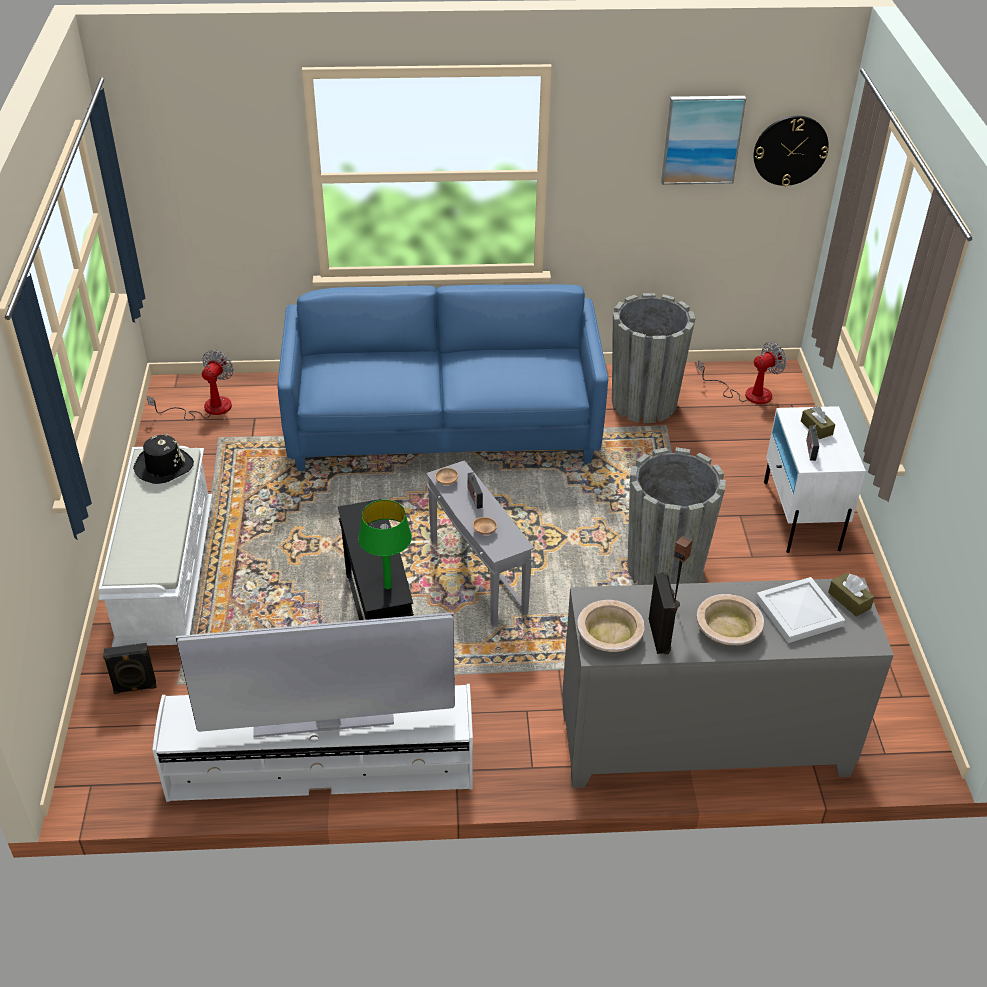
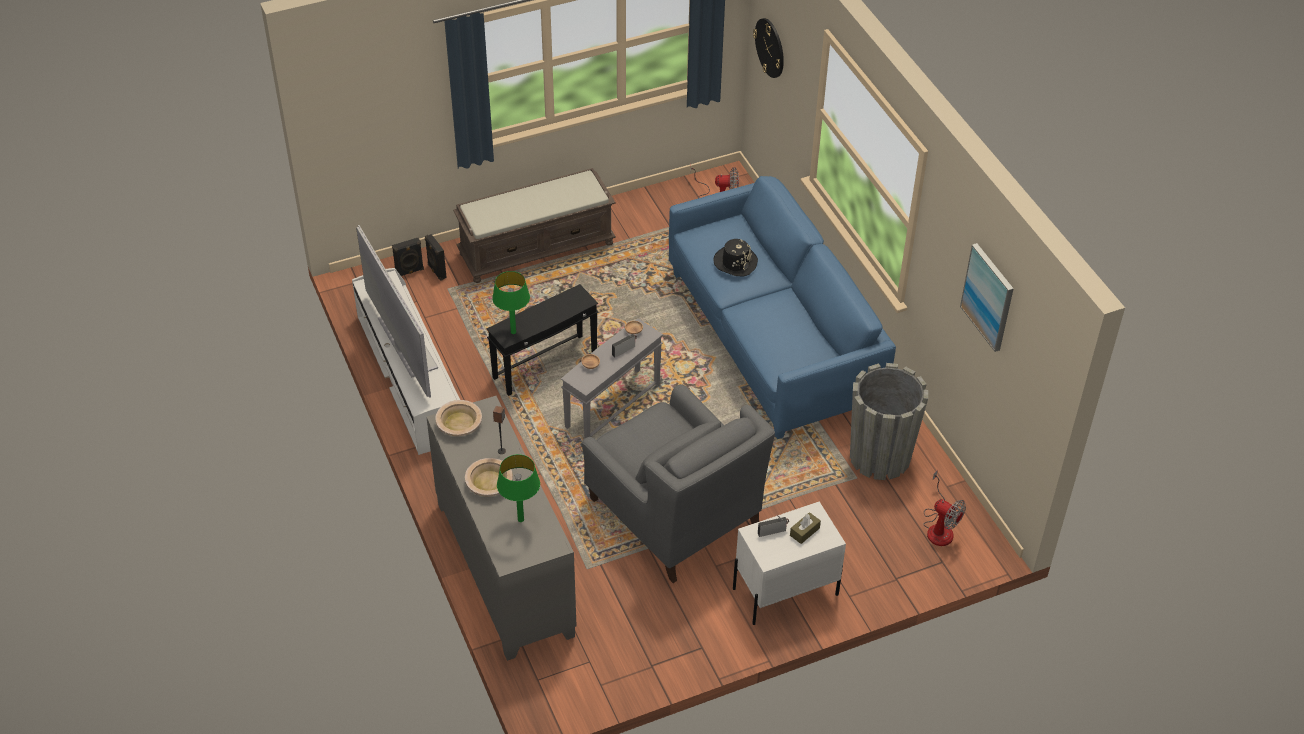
camera: 70 degrees right, 5 degrees up
white bench [98,446,212,647] -> brown bench [453,168,616,283]
black hat [133,434,194,484] -> black hat moved to [713,239,758,276]
grey planter [627,447,726,585] -> grey armchair [581,384,775,583]
black speaker [649,572,678,654] -> black speaker moved to [392,238,424,276]
wall clock [754,116,829,186] -> wall clock moved to [753,18,784,78]
white tray [756,577,845,643] -> green table lamp [497,454,540,522]
brown tissue box [828,573,874,617] -> none

